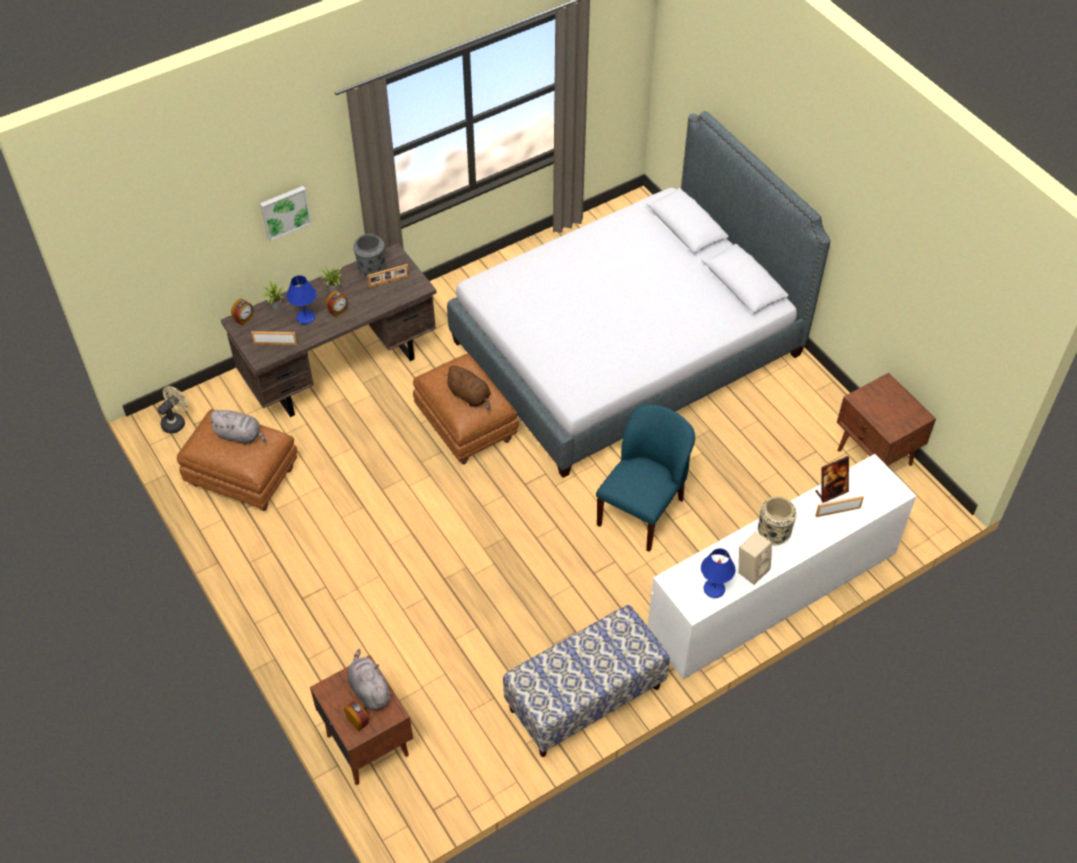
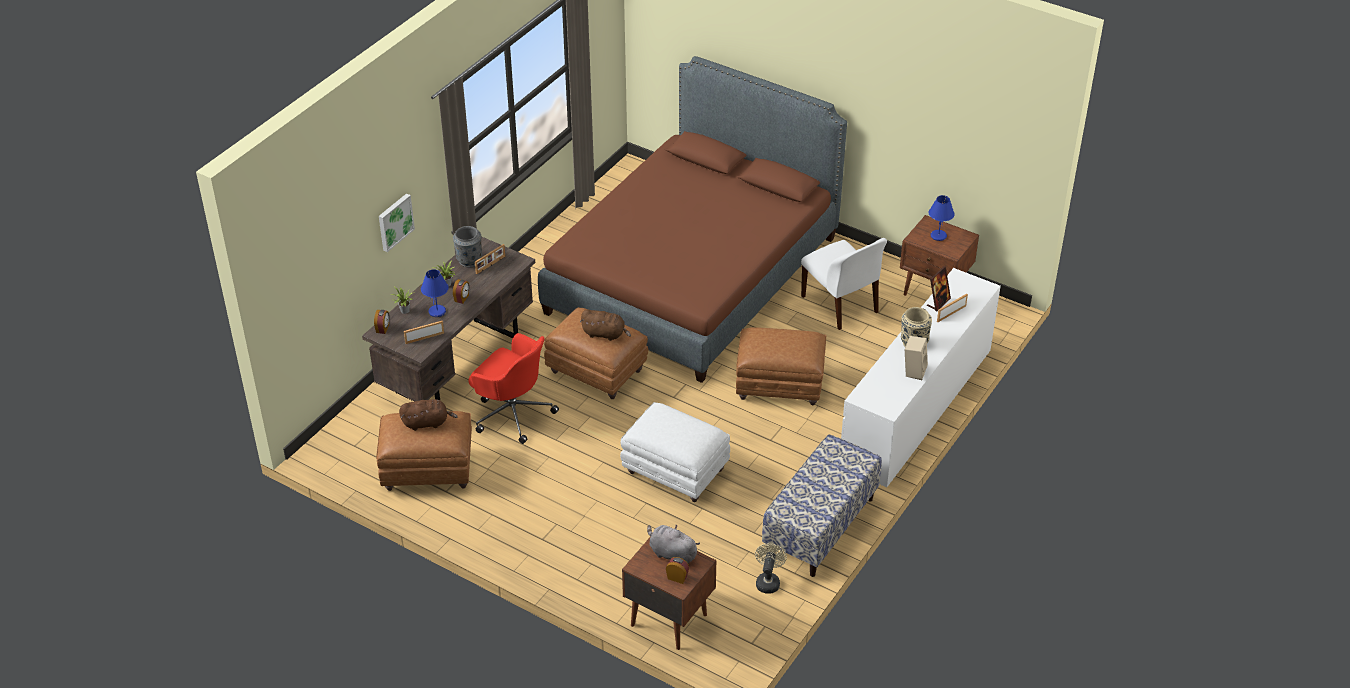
camera: 25 degrees left, 10 degrees down
beige fan [158,386,188,434] -> beige fan moved to [755,543,787,594]
grey plush toy [208,410,266,444] -> brown plush toy [399,399,458,431]
grey bed [447,111,831,478] -> brown bed [538,56,847,383]
blue chair [596,404,695,552] -> brown ottoman [736,327,826,405]
blue table lamp [701,548,735,598] -> blue table lamp moved to [929,195,955,241]
none -> red office chair [468,333,559,444]
none -> white ottoman [620,402,730,502]
none -> white chair [801,238,887,330]

